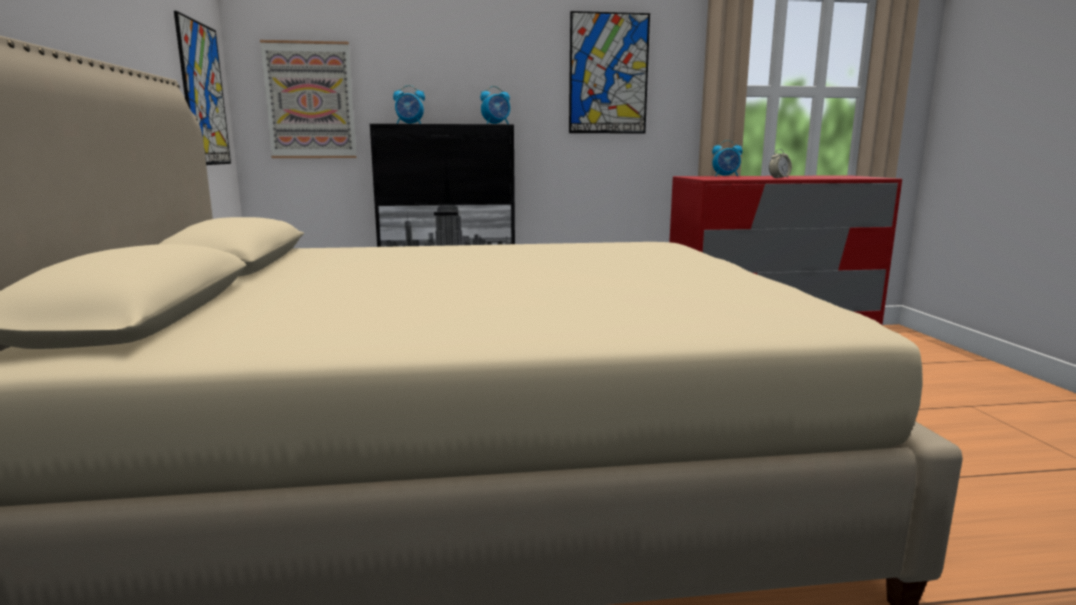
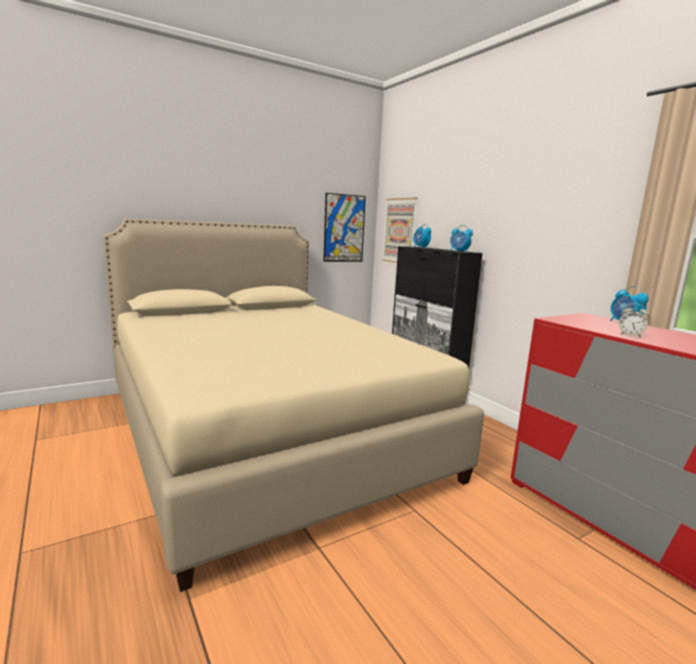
camera: 65 degrees right, 0 degrees up
picture [569,11,650,133] -> none

